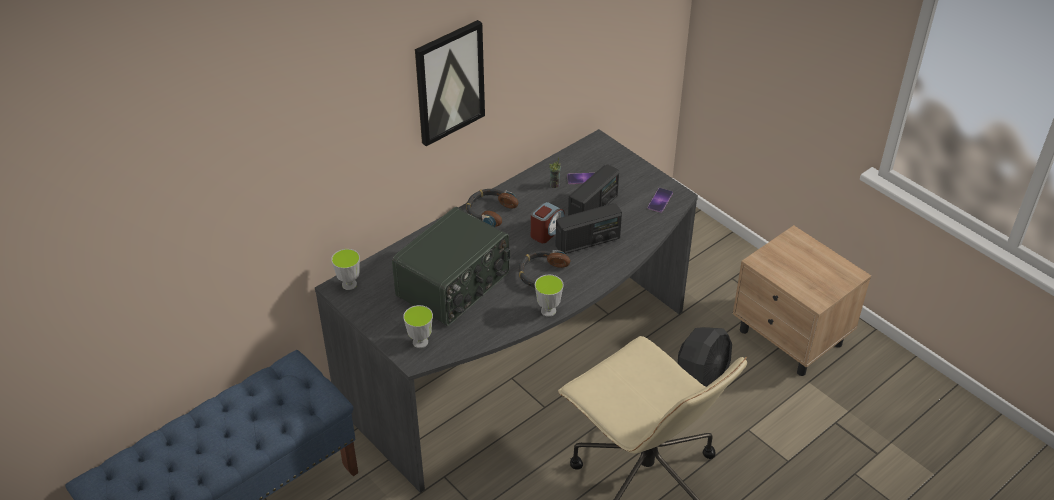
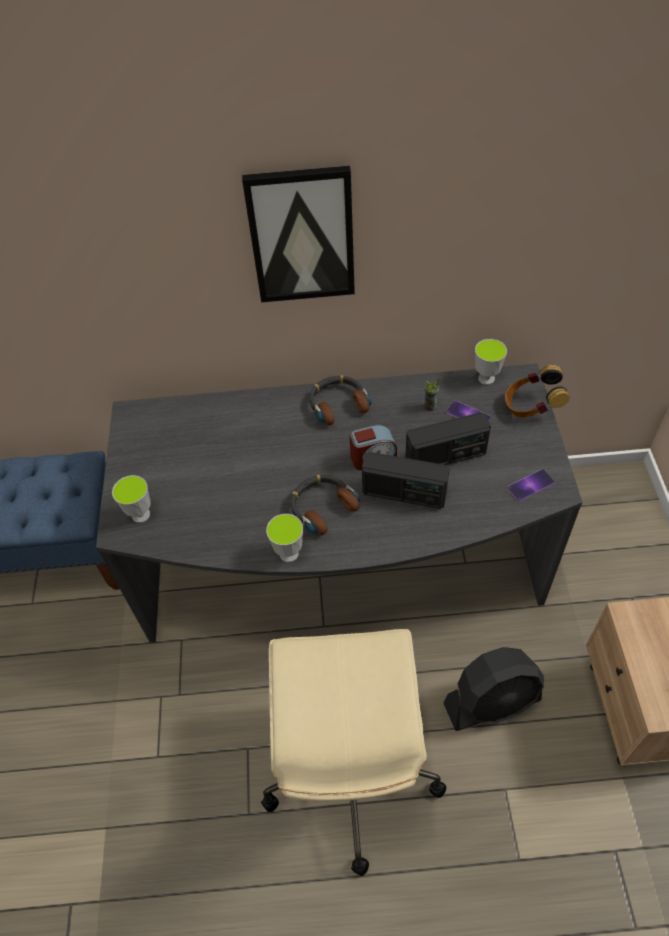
camera: 40 degrees right, 10 degrees up
cup [331,249,360,290] -> cup moved to [475,339,507,385]
radio [392,207,510,326] -> none
none -> headphones [505,365,569,418]

